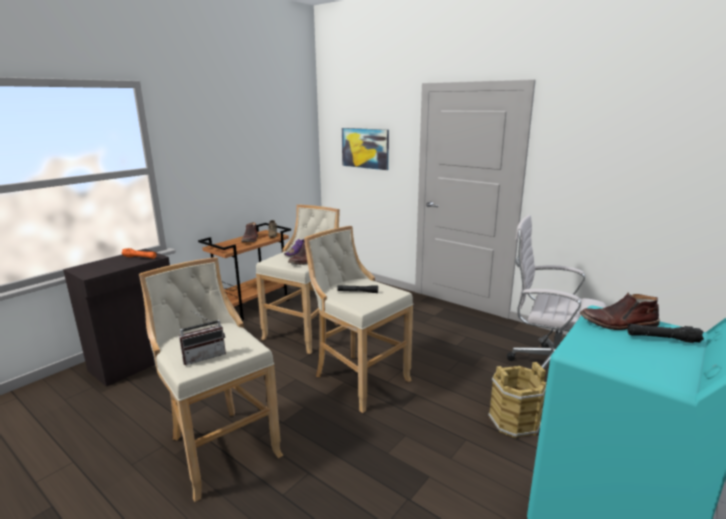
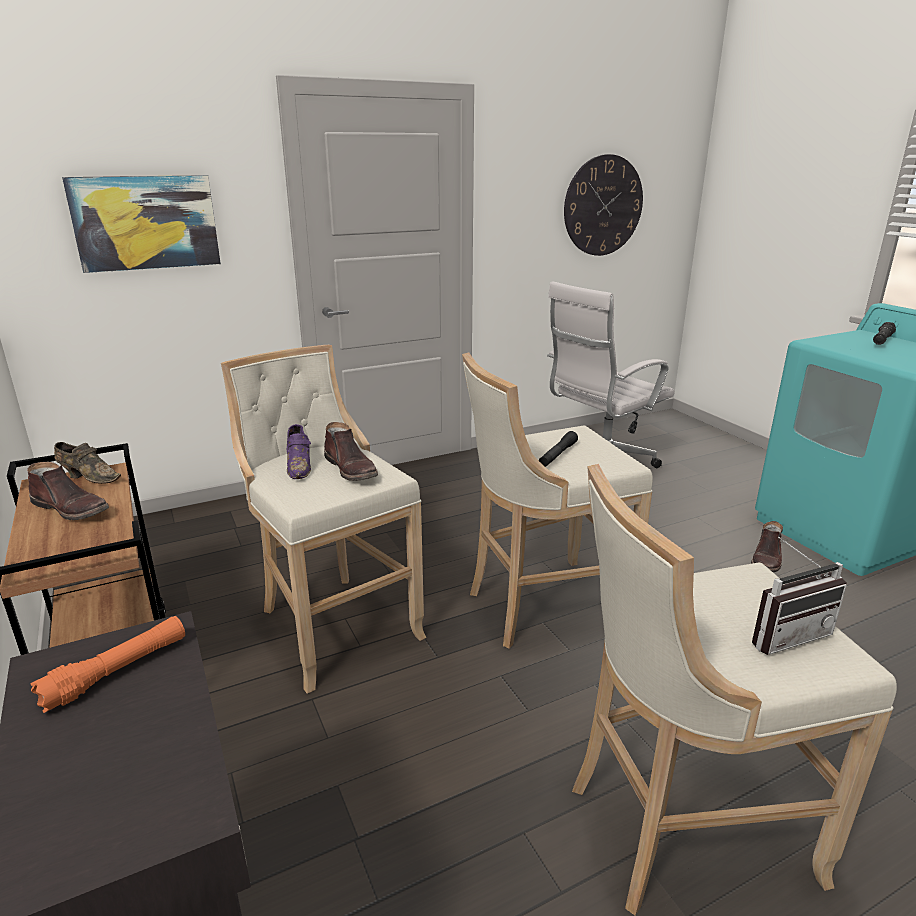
camera: 65 degrees left, 5 degrees up
radio [179,311,226,365] -> radio turned 75 degrees clockwise [752,537,847,655]
brown bucket [488,362,546,438] -> none
brown boot [580,293,660,330] -> brown boot moved to [751,521,783,572]
none -> wall clock [564,154,643,256]

